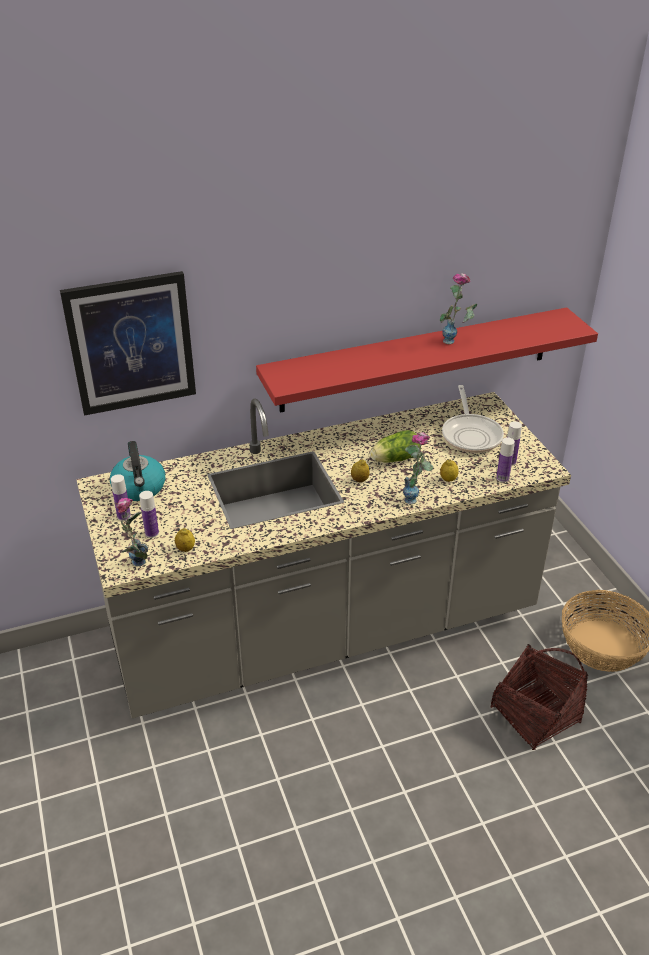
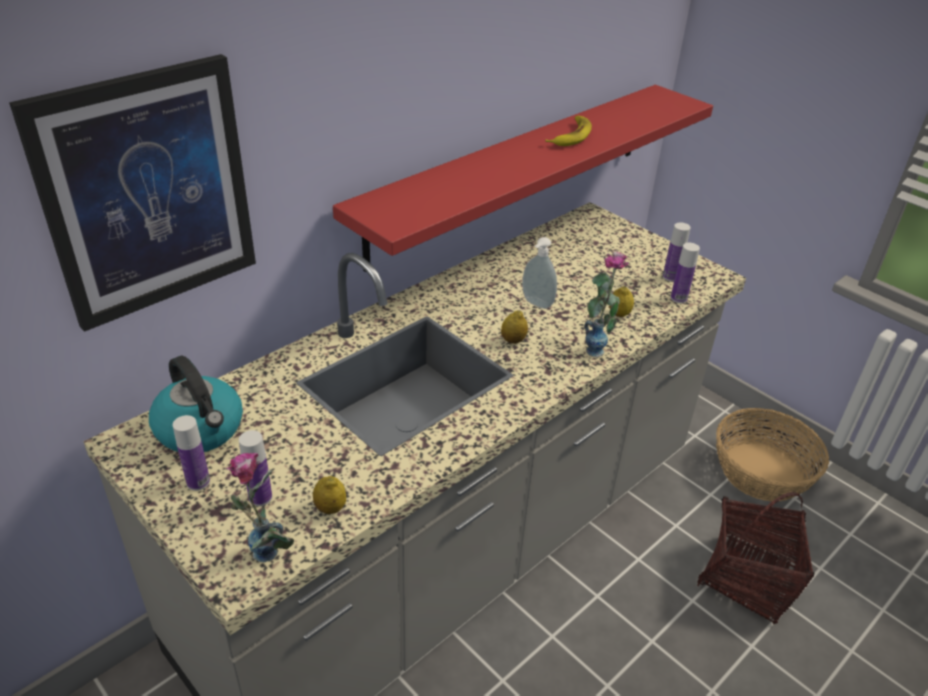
camera: 25 degrees left, 0 degrees up
lettuce [370,430,421,462] -> soap dispenser [522,237,557,309]
vase [440,273,478,344] -> banana [545,116,592,146]
frying pan [442,385,504,453] -> none

